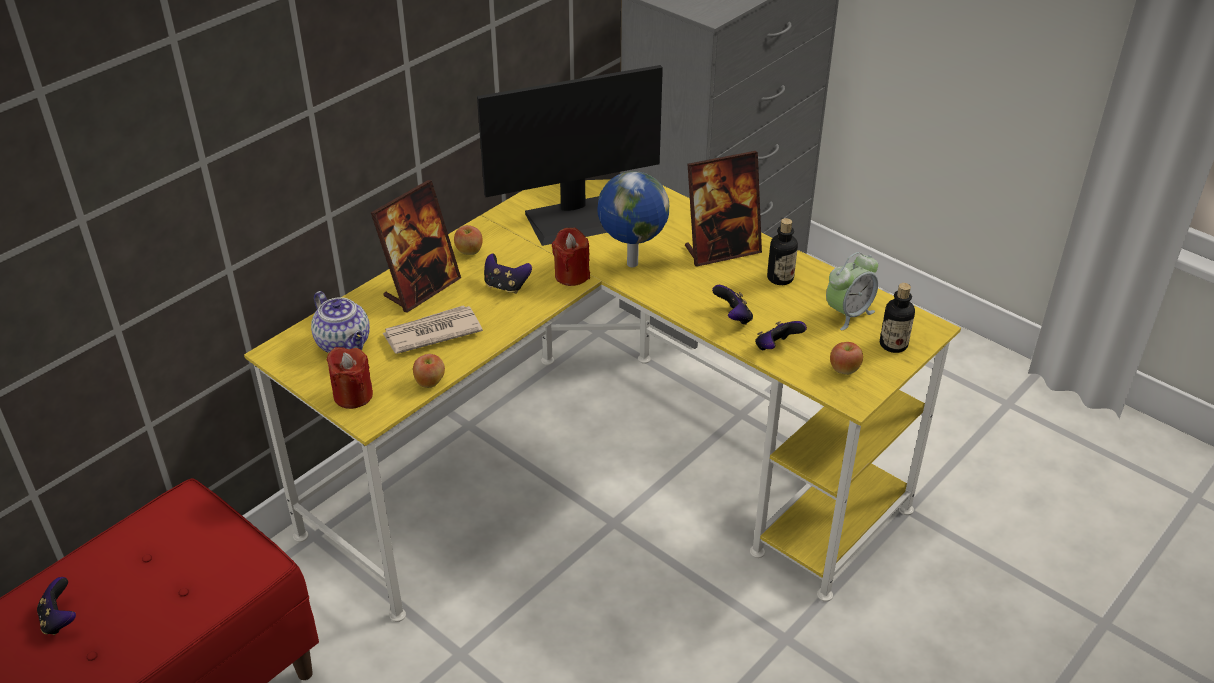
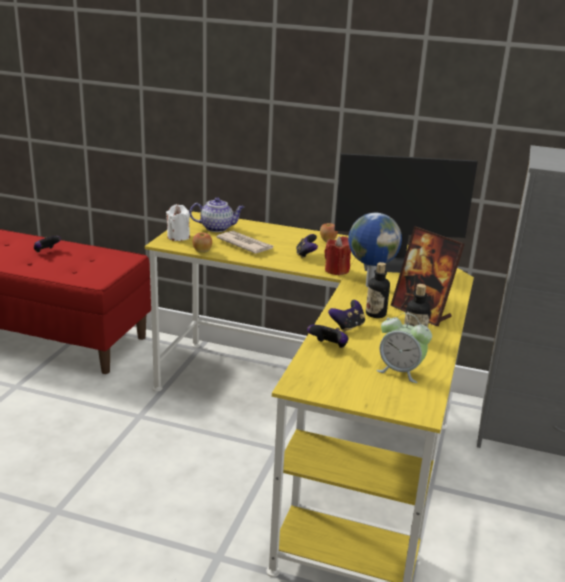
camera: 65 degrees right, 15 degrees down
teapot [311,291,370,353] -> teapot turned 120 degrees counterclockwise [190,197,244,232]
red candle [326,347,373,409] -> white candle [166,204,190,241]
picture frame [371,180,461,313] -> none
monitor [477,65,663,246] -> monitor turned 45 degrees counterclockwise [334,153,478,273]
apple [830,342,863,375] -> none
bottle [880,283,915,353] -> bottle moved to [366,262,390,318]

